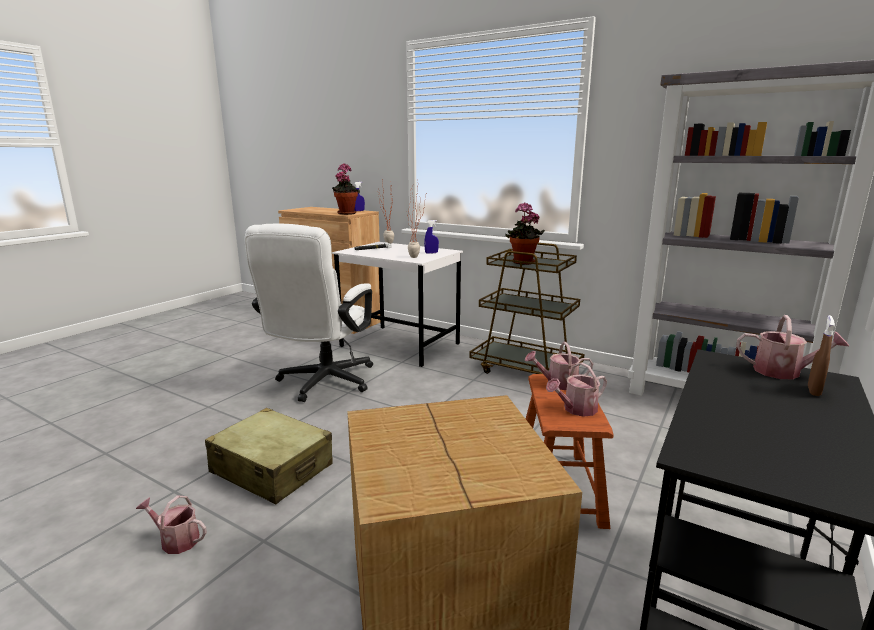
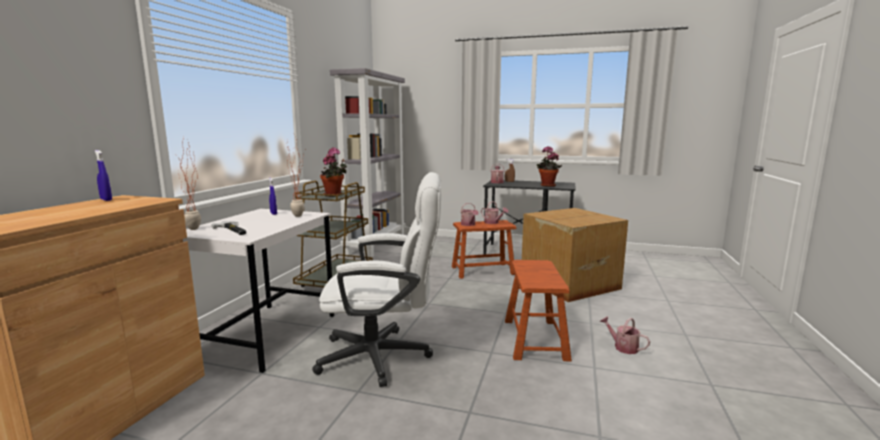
camera: 105 degrees left, 5 degrees down
watering can [136,495,207,554] -> watering can turned 135 degrees clockwise [600,316,650,354]
beige suitcase [205,408,333,504] -> brown stool [505,260,572,361]
potted plant [332,163,360,215] -> potted plant moved to [537,147,562,187]

